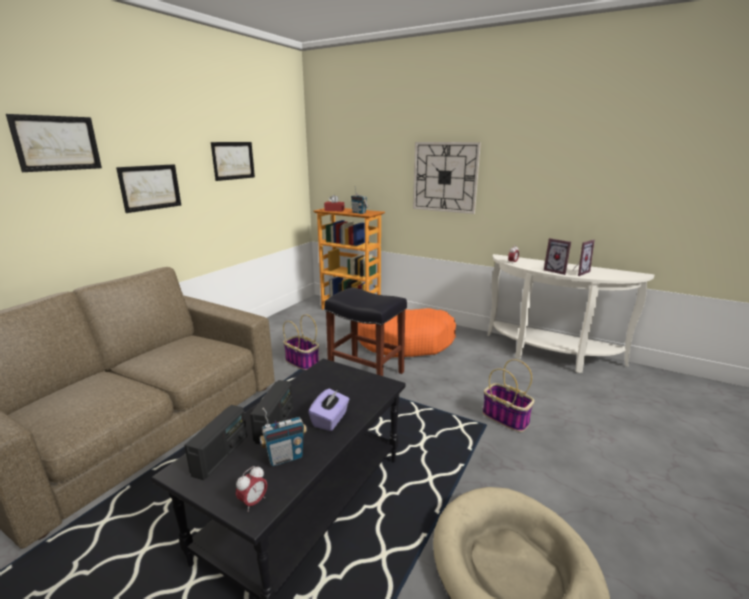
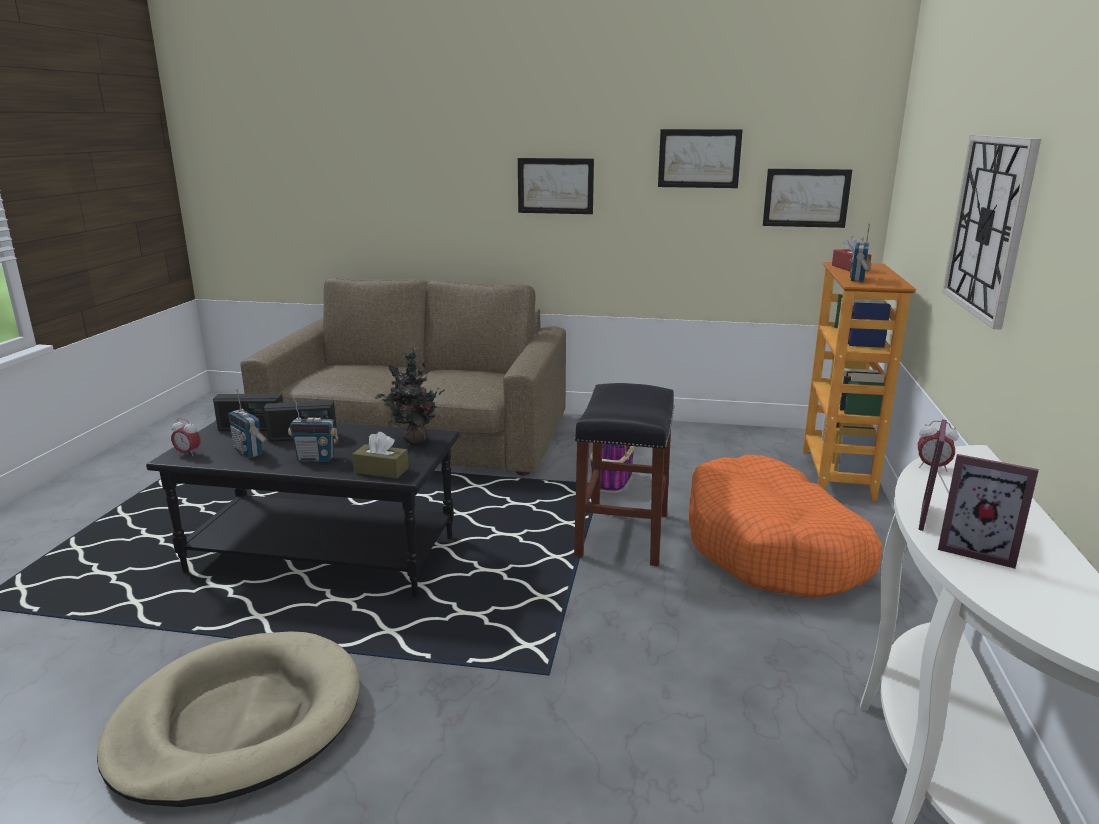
camera: 70 degrees right, 0 degrees up
picture [6,114,102,172] -> picture moved to [763,169,852,228]
purple tissue box [308,389,349,431] -> radio [288,398,339,462]
basket [483,359,534,432] -> none
none -> brown tissue box [352,432,409,478]
none -> potted plant [375,347,445,444]

